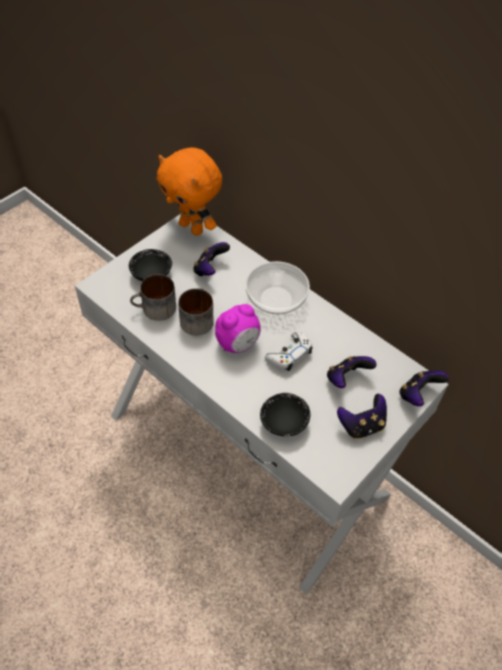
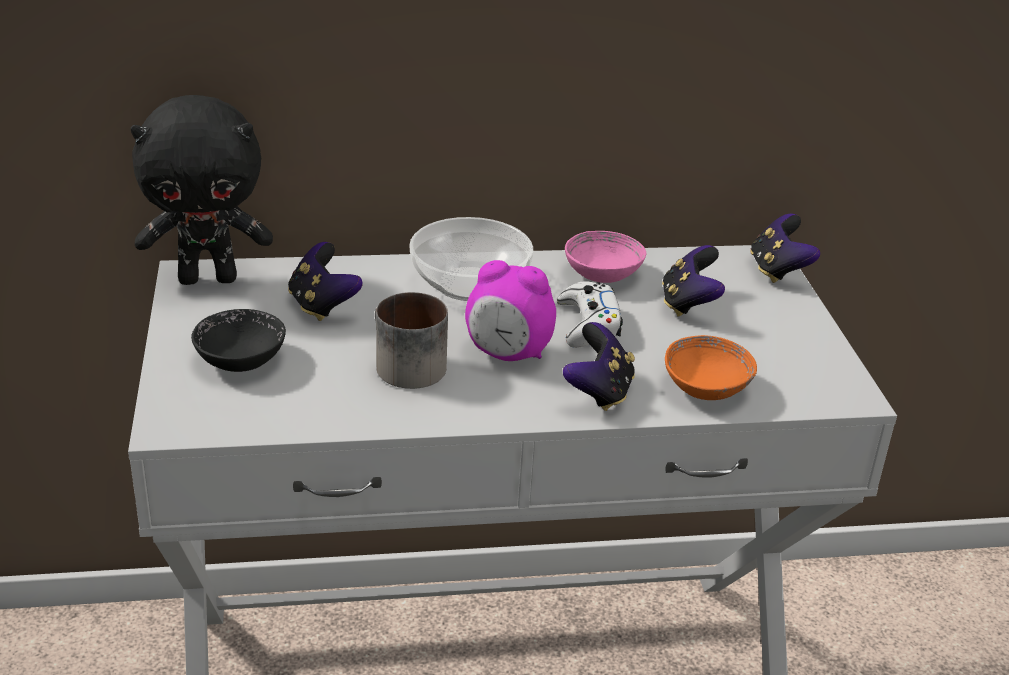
camera: 50 degrees left, 20 degrees down
mug [130,274,176,321] -> none
orange plush toy [157,148,222,236] -> black plush toy [131,95,273,285]
alarm clock [215,304,261,353] -> alarm clock turned 105 degrees clockwise [465,260,556,361]
black bowl [260,393,311,437] -> orange bowl [665,335,757,400]
game controller [337,394,387,439] -> game controller moved to [563,322,635,411]
none -> pink bowl [565,231,646,283]

